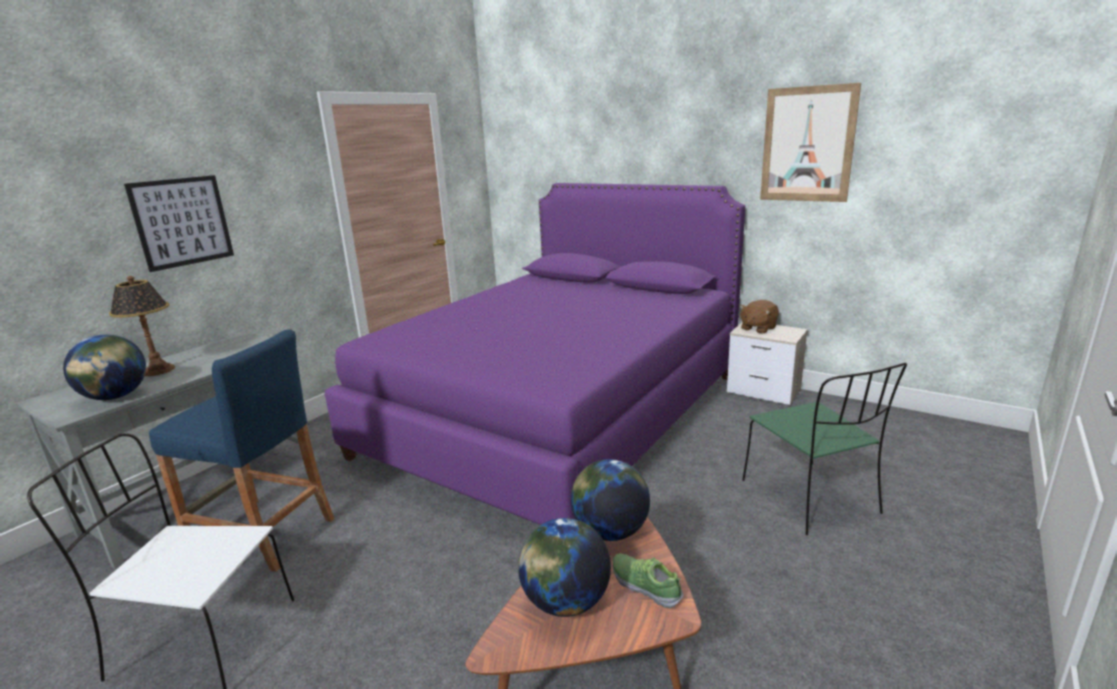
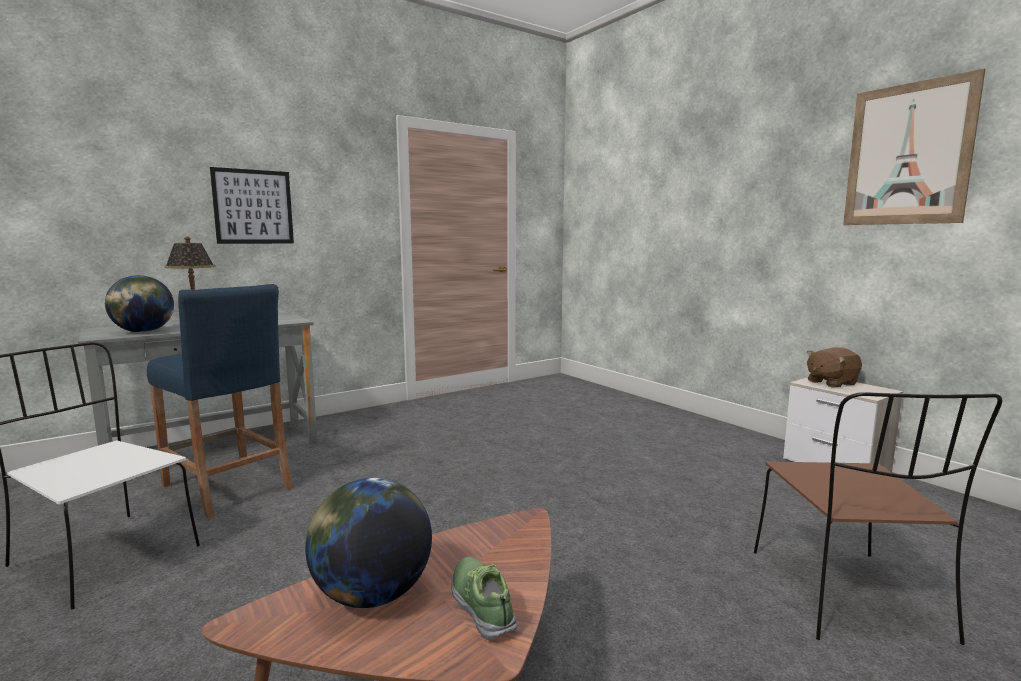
camera: 20 degrees right, 10 degrees down
purple bed [325,183,745,525] -> none
globe [571,459,650,541] -> none
green chair [742,363,907,535] -> brown chair [754,392,1002,645]

